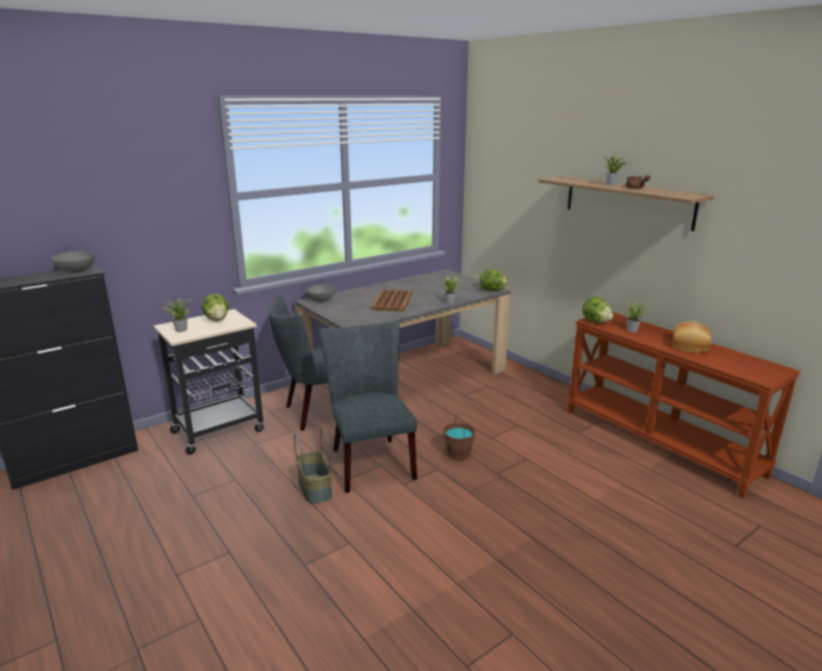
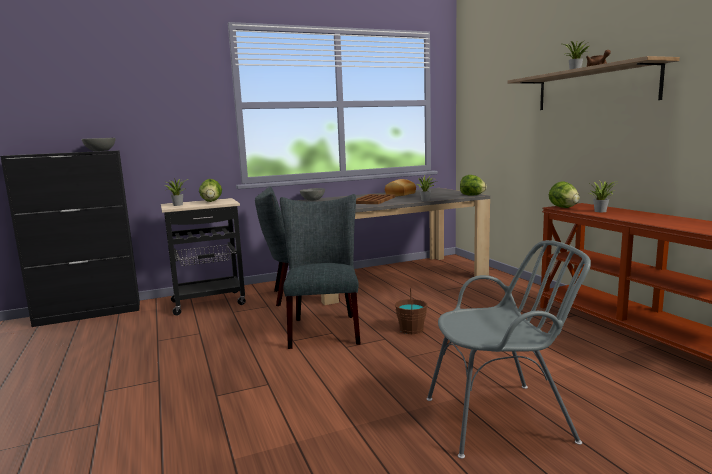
camera: 15 degrees right, 10 degrees down
basket [294,429,332,504] -> none
bread [673,321,711,353] -> bread moved to [385,179,416,197]
none -> grey chair [426,240,591,459]

